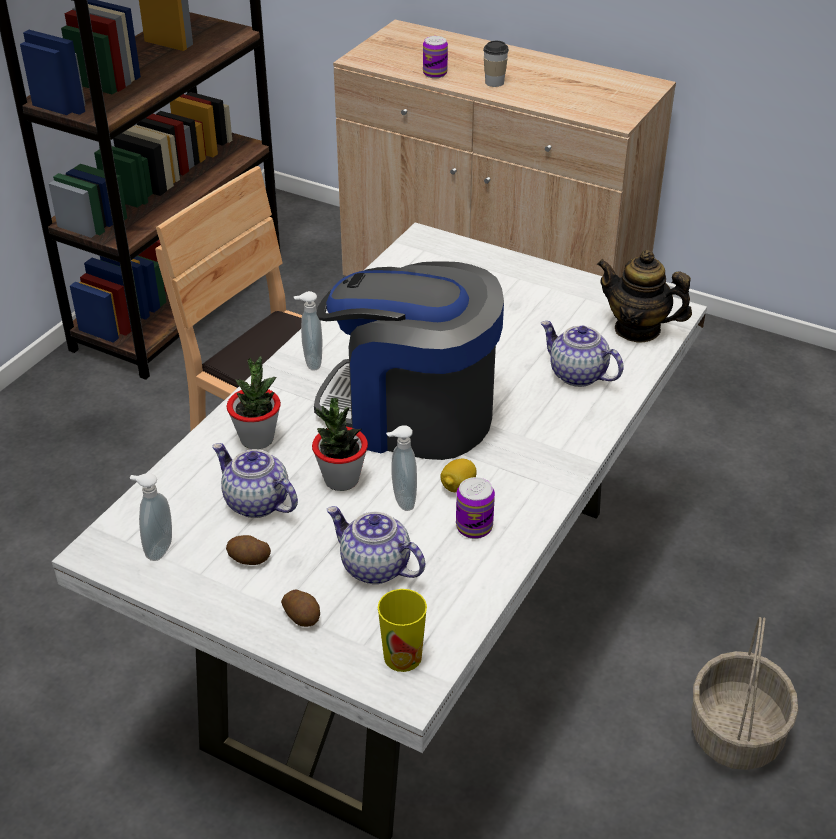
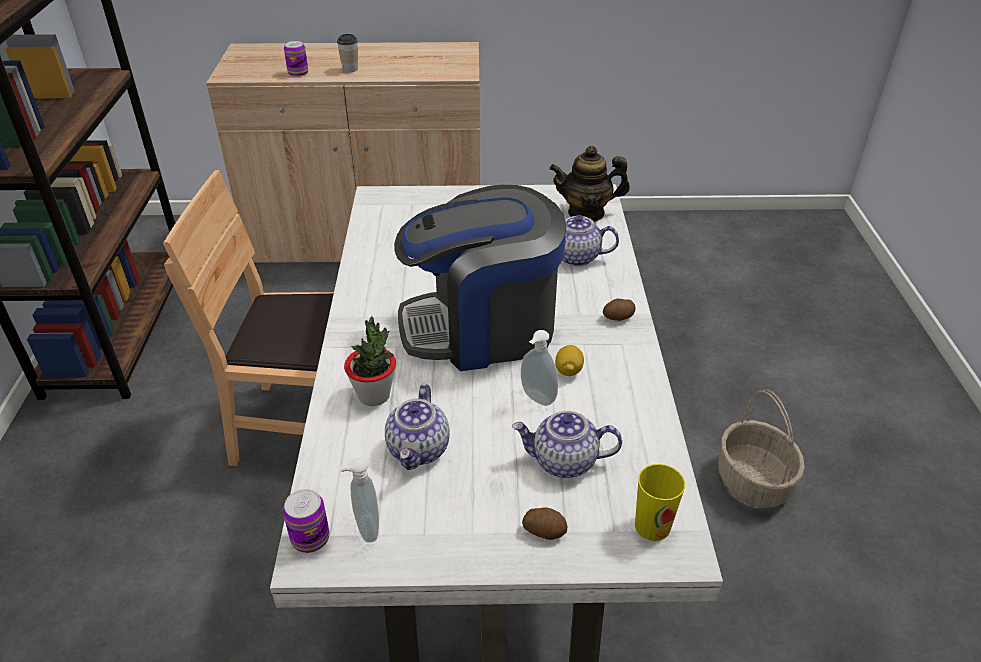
camera: 30 degrees left, 0 degrees up
teapot [212,443,298,518] -> teapot turned 90 degrees counterclockwise [385,384,450,470]
potato [226,535,271,565] -> potato moved to [603,299,636,321]
soap dispenser [294,291,323,371] -> none
potted plant [312,398,368,491] -> none
can [456,477,495,539] -> can moved to [283,489,329,553]

